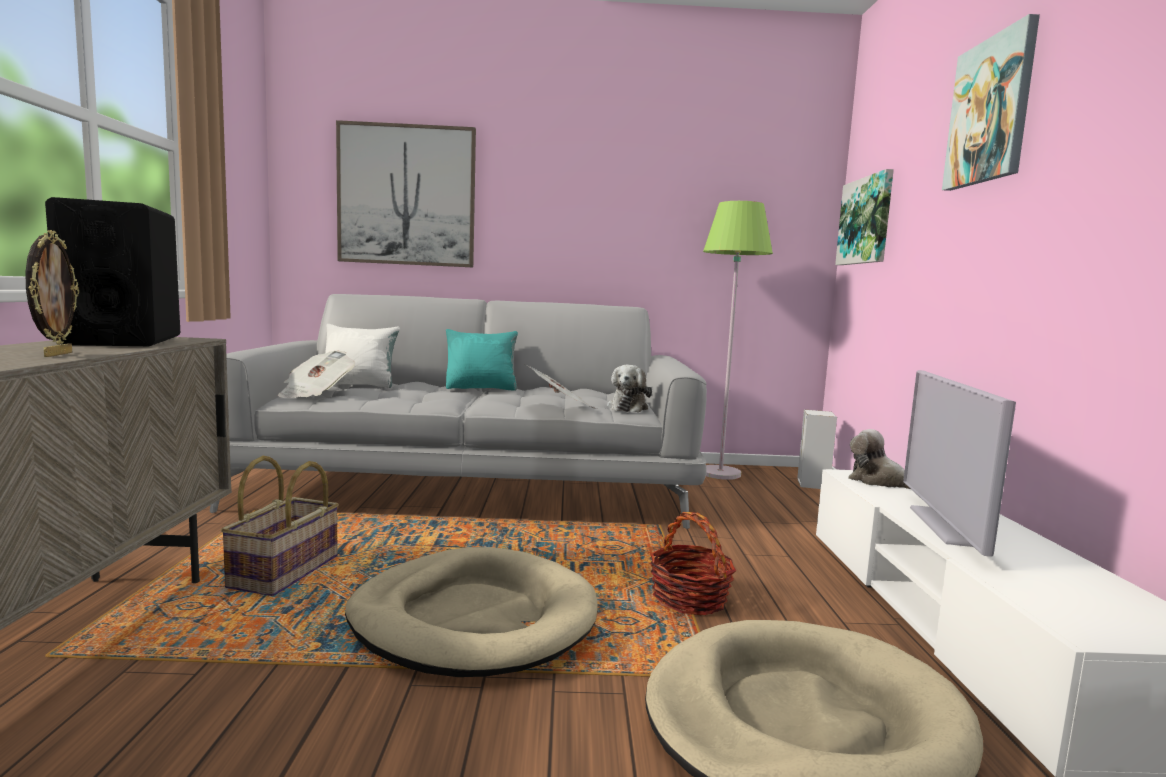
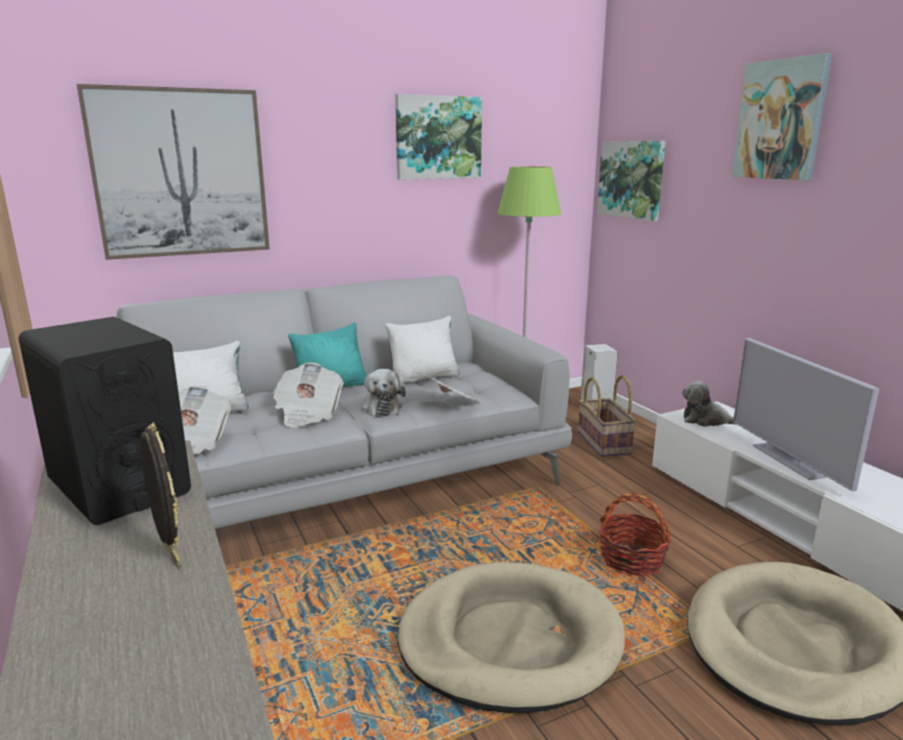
camera: 25 degrees left, 10 degrees up
basket [221,456,339,596] -> basket moved to [578,375,636,457]
plush toy [607,365,652,413] -> plush toy moved to [361,369,406,417]
none -> newspaper [272,363,344,427]
none -> white pillow [385,316,460,384]
none -> picture [395,94,482,180]

